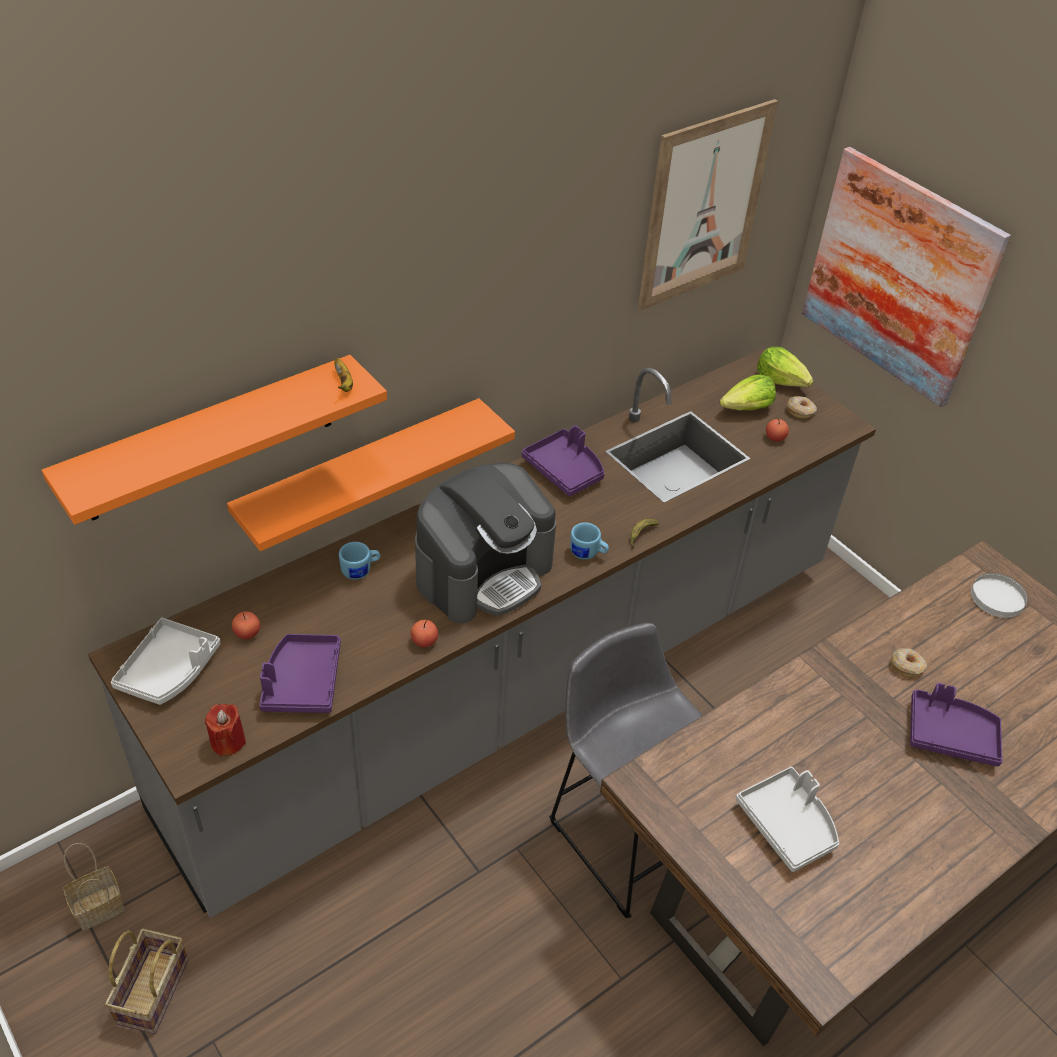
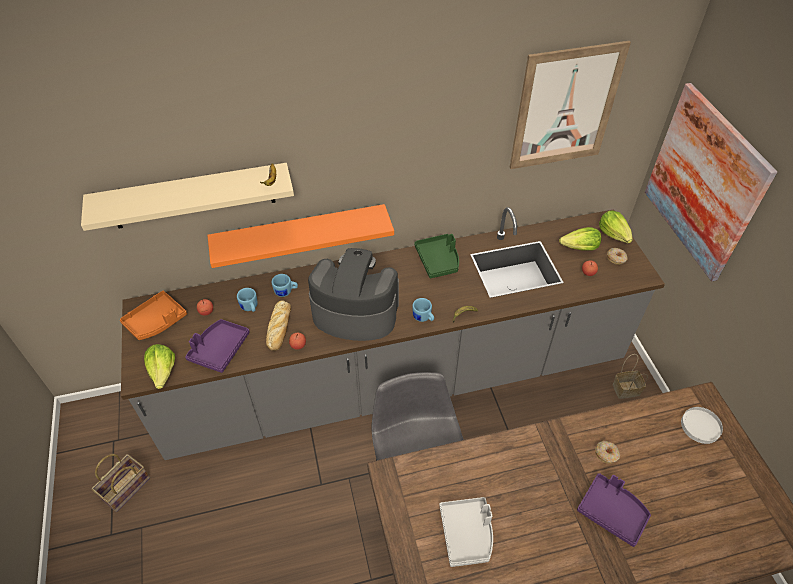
camera: 25 degrees right, 5 degrees up
orange shelf [42,355,387,525] -> beige shelf [81,163,294,231]
basket [63,843,125,930] -> basket moved to [613,354,648,399]
grey tray [111,618,221,705] -> orange tray [120,291,187,340]
red candle [205,704,246,757] -> lettuce [144,344,175,389]
coffee machine [415,463,556,623] -> coffee machine turned 150 degrees counterclockwise [308,248,399,341]
purple tray [522,425,605,496] -> green tray [414,234,459,278]
none -> blue mug [237,288,258,312]
none -> bread [266,300,291,351]

